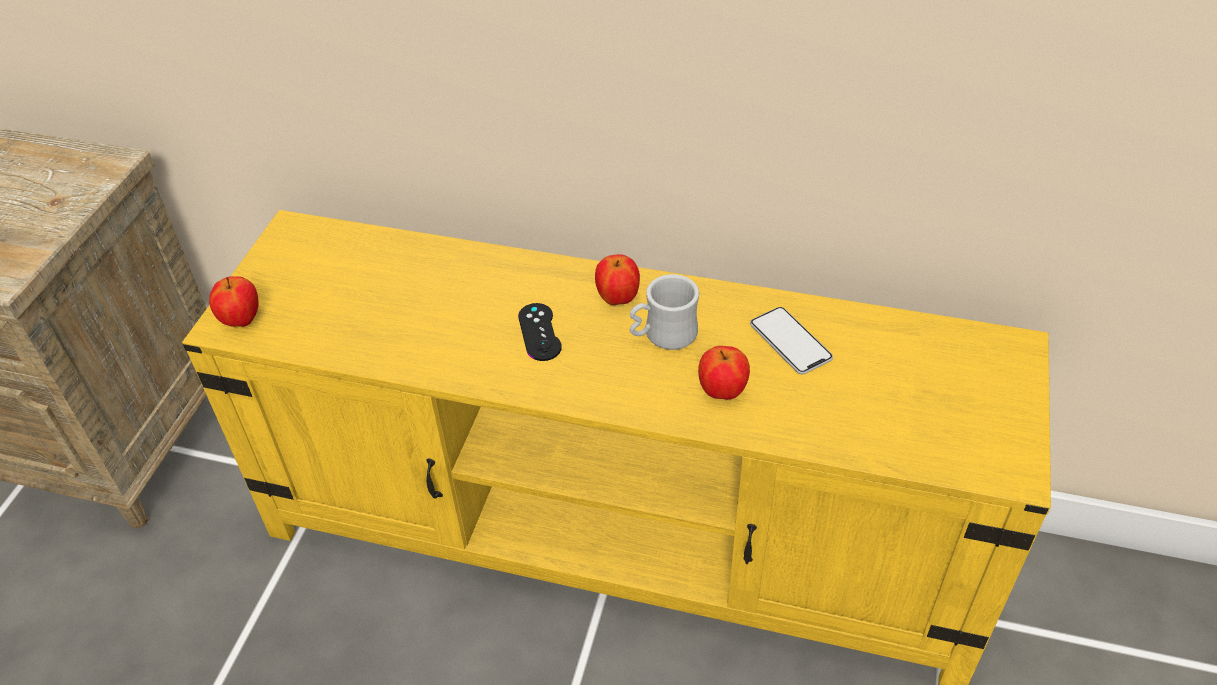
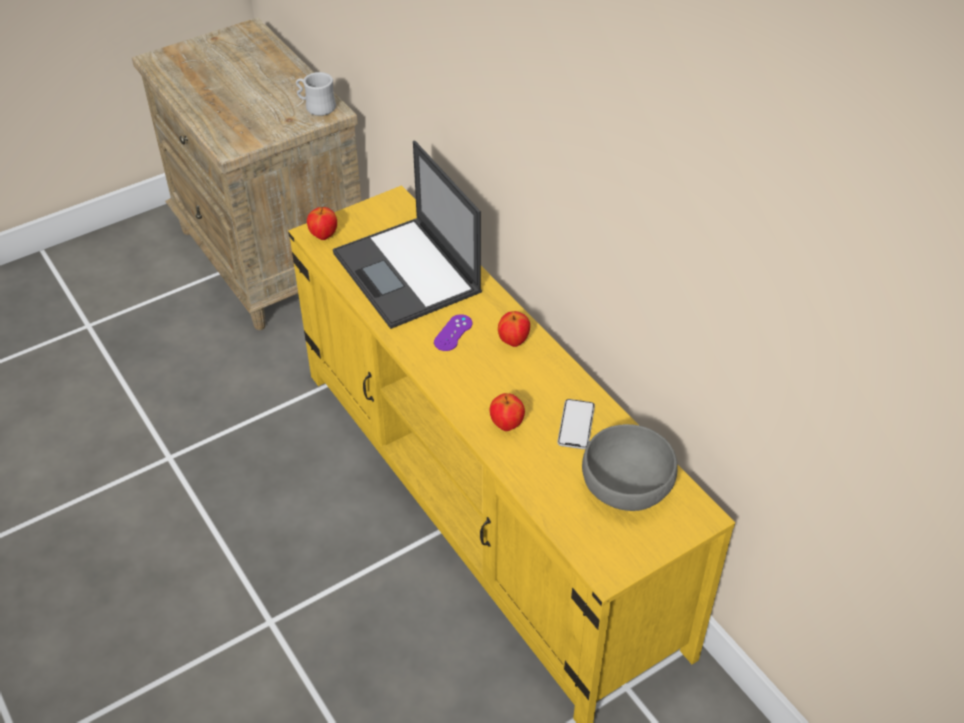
camera: 40 degrees right, 0 degrees up
black game controller [518,303,562,361] -> purple game controller [434,314,472,351]
white mug [630,274,699,350] -> white mug moved to [296,72,336,116]
none -> laptop [333,141,482,329]
none -> grey bowl [582,424,678,511]

